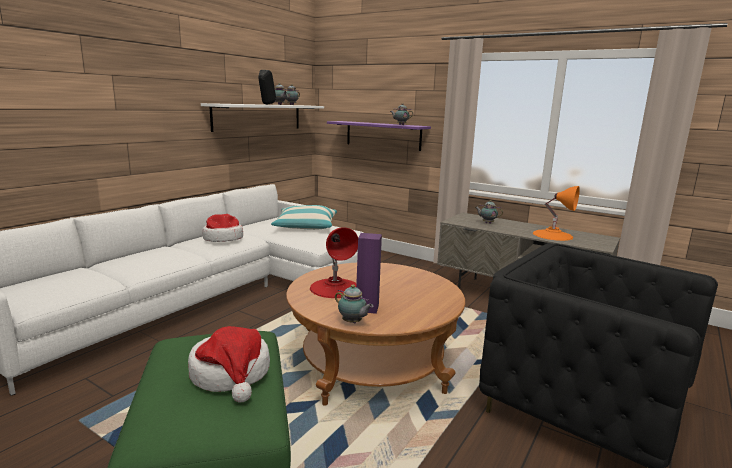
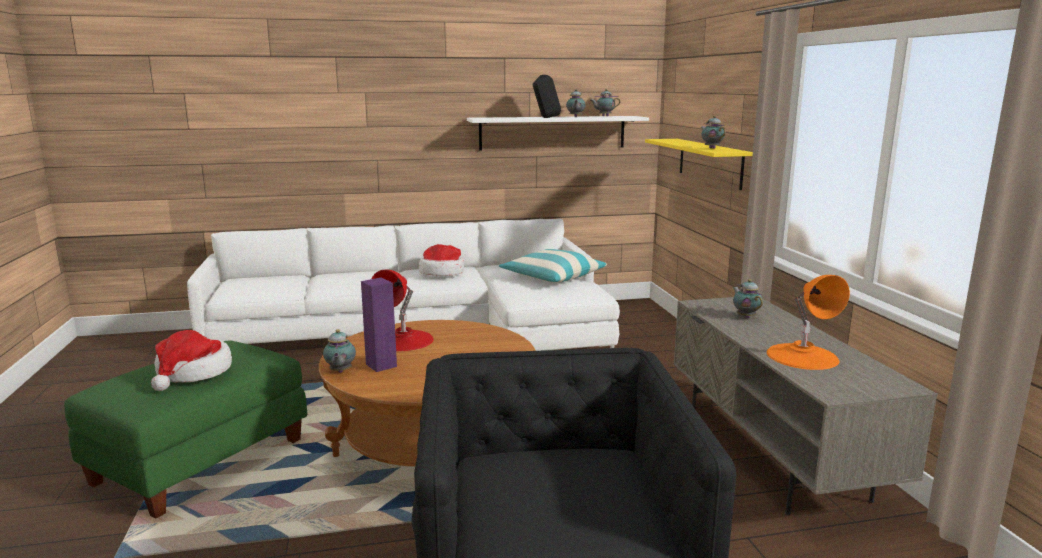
camera: 45 degrees right, 0 degrees up
purple shelf [327,121,431,151] -> yellow shelf [645,139,753,190]

